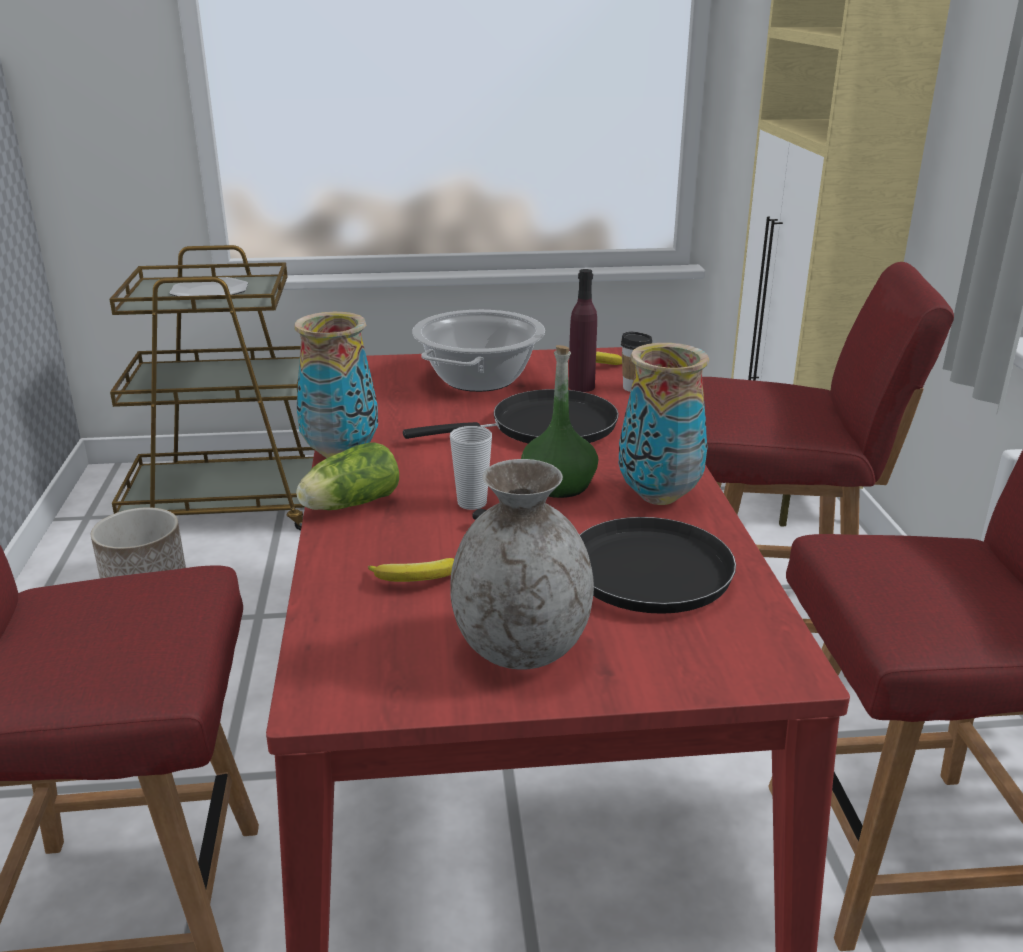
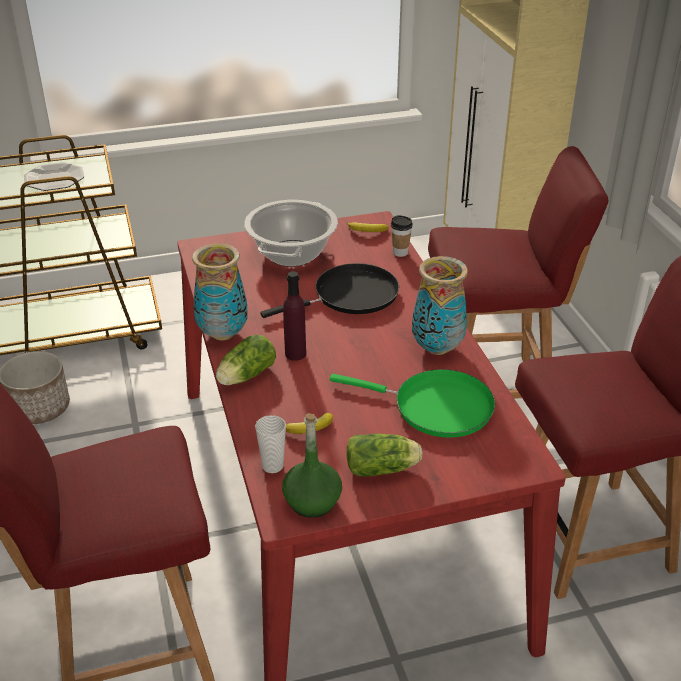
camera: 10 degrees left, 10 degrees up
cup [450,426,492,510] -> cup moved to [255,415,286,473]
grey vase [450,459,594,670] -> lettuce [346,433,423,477]
black frying pan [472,508,736,614] -> green frying pan [330,369,495,438]
green bottle [521,345,598,498] -> green bottle moved to [282,413,342,518]
purple bottle [569,269,597,392] -> purple bottle moved to [283,271,306,361]

